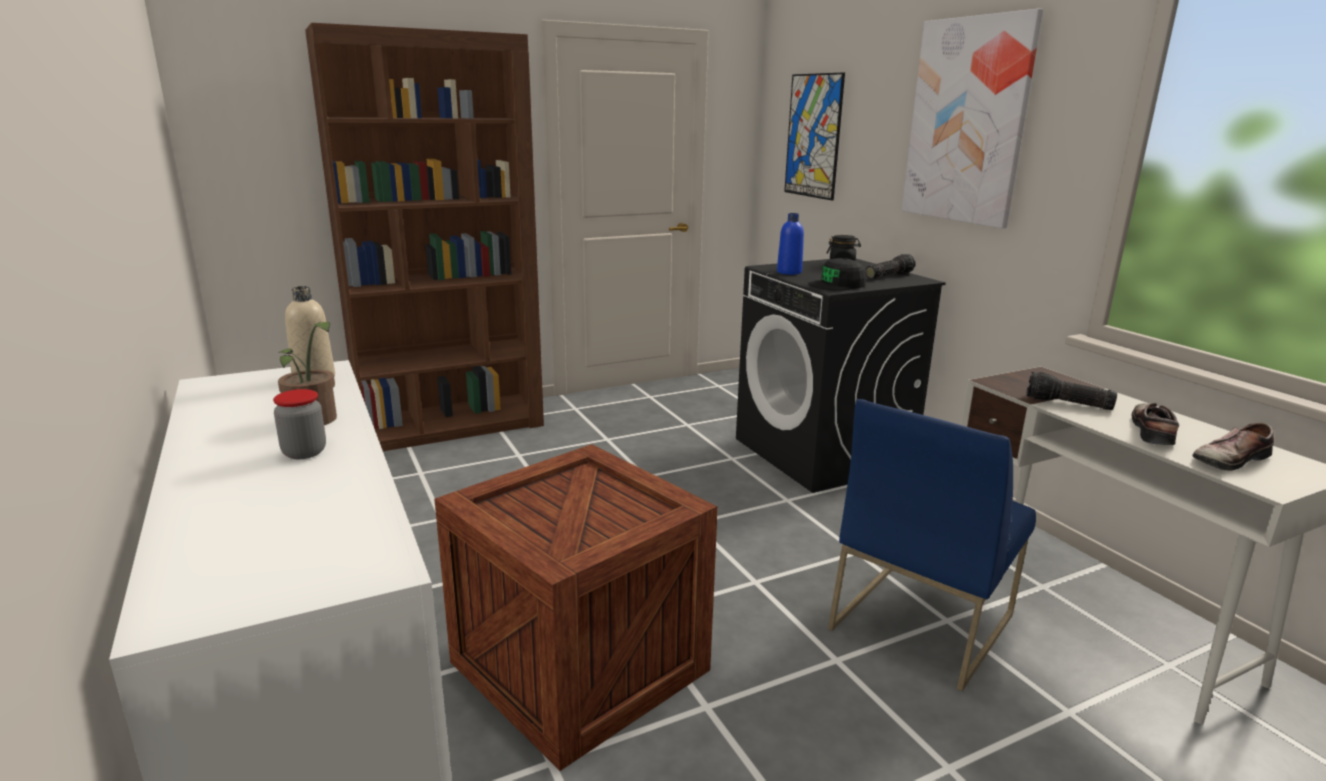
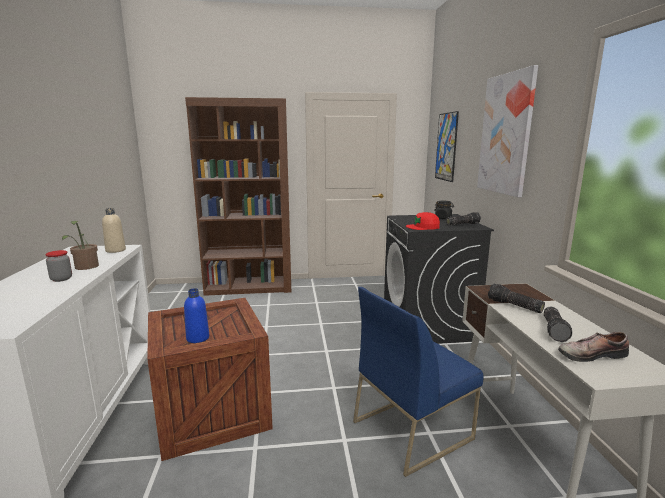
camera: 20 degrees right, 5 degrees down
blue bottle [777,213,804,275] -> blue bottle moved to [184,288,209,343]
black cap [808,258,866,291] -> red cap [406,212,440,230]
shoe [1132,403,1179,445] -> flashlight [544,307,572,342]

